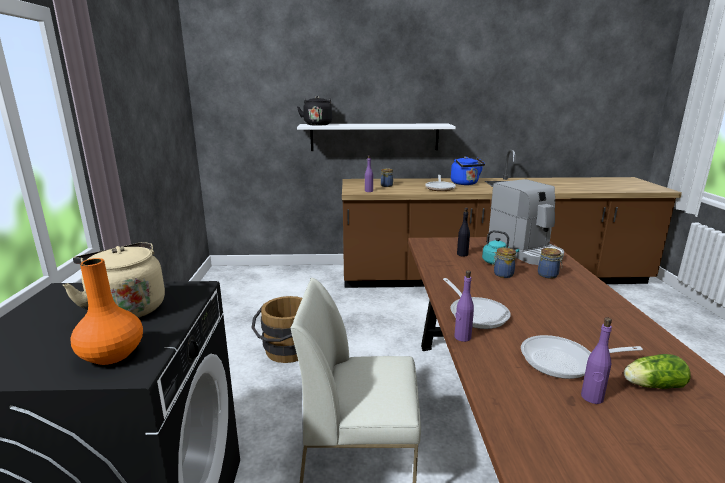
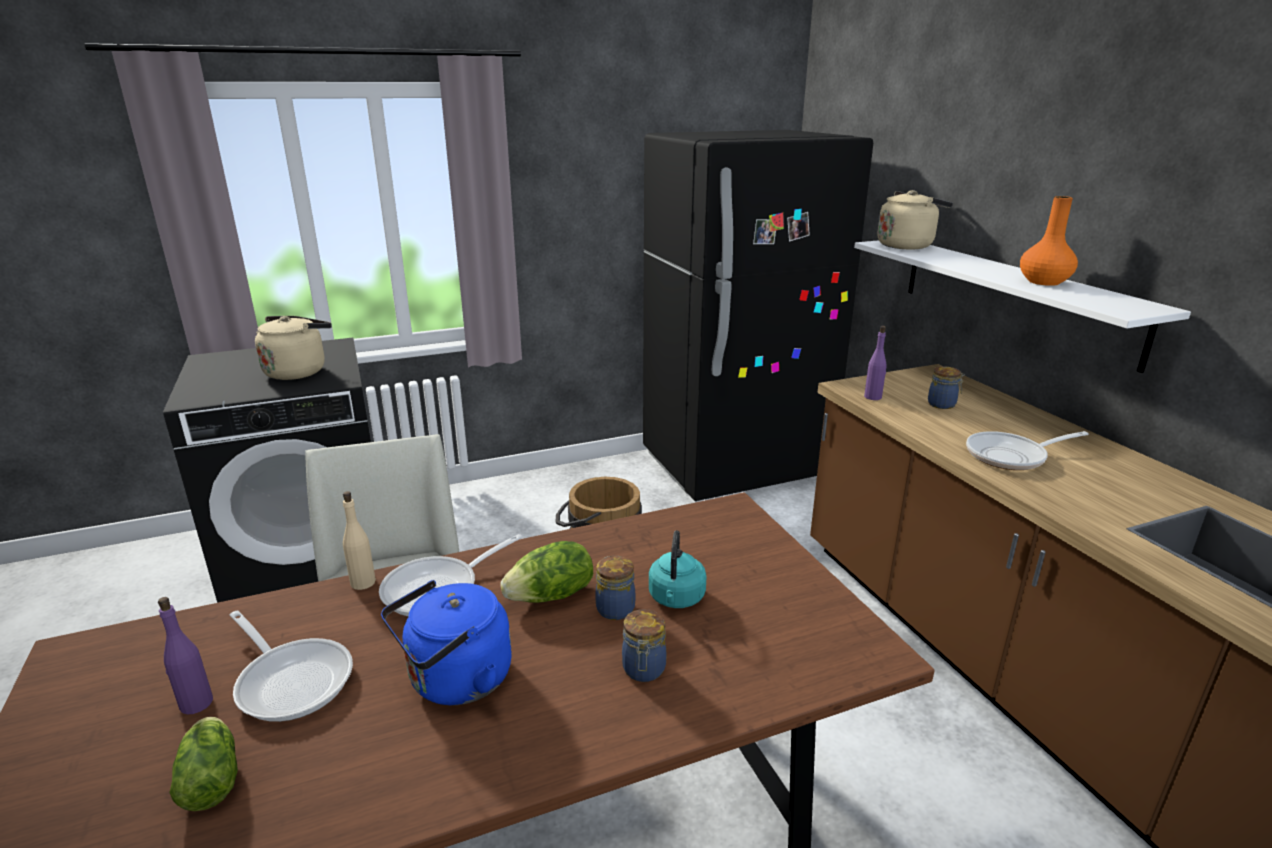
camera: 70 degrees right, 5 degrees up
orange vase [70,258,143,365] -> orange vase moved to [1020,196,1078,286]
black kettle [297,96,332,126] -> beige kettle [877,190,953,249]
blue kettle [451,156,485,185] -> blue kettle moved to [381,580,512,705]
purple bottle [454,271,474,342] -> beige bottle [343,491,376,590]
black bottle [457,208,470,257] -> none
coffee machine [489,179,564,265] -> none
frying pan [521,335,643,379] -> frying pan turned 150 degrees clockwise [230,611,353,722]
none -> lettuce [500,541,593,603]
none -> black fridge [643,130,873,501]

